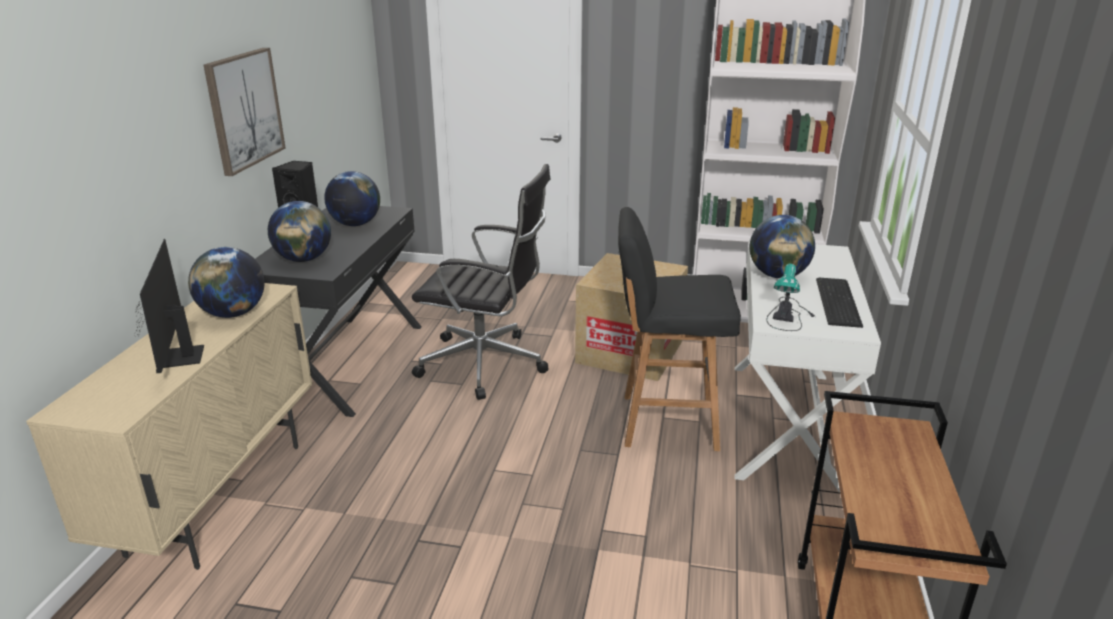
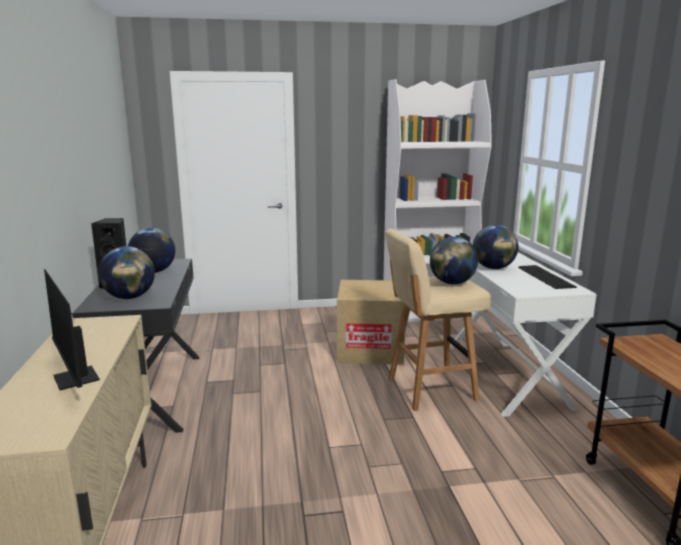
camera: 20 degrees left, 10 degrees down
globe [188,247,265,318] -> globe moved to [430,237,478,284]
picture [204,48,286,176] -> none
black office chair [412,164,551,400] -> none
black stool [618,207,741,451] -> beige stool [385,229,491,411]
table lamp [766,264,815,331] -> none

